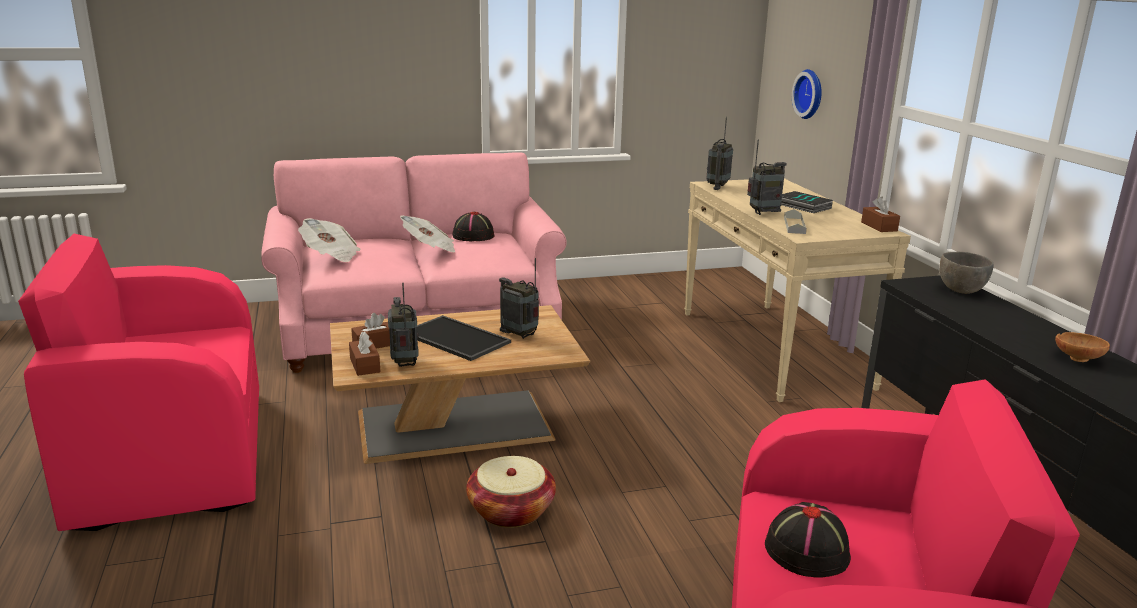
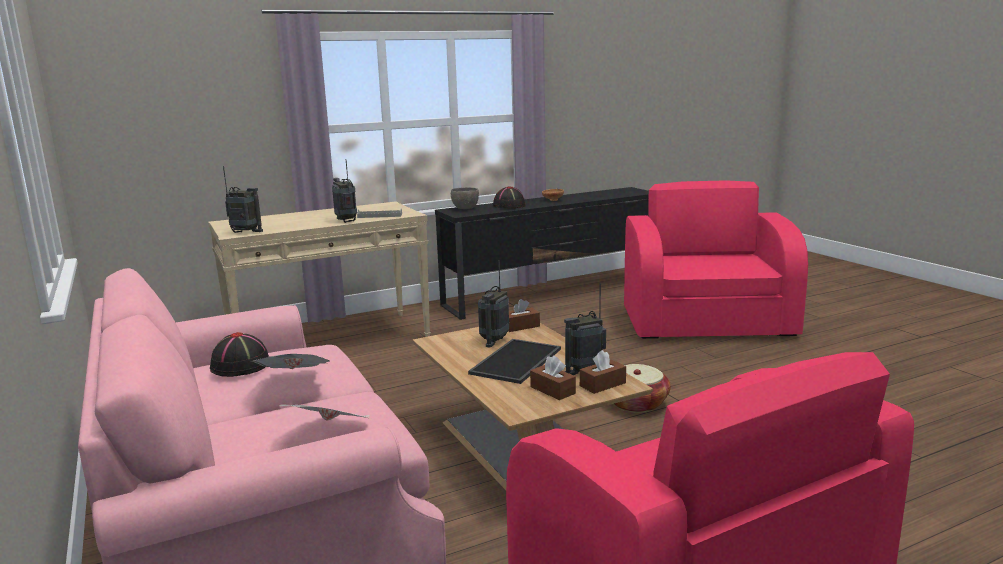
camera: 100 degrees left, 5 degrees down
black hat [765,502,851,578] -> black hat moved to [493,187,526,208]
book [781,191,833,213] -> none
wall clock [792,69,822,119] -> none
brown tissue box [861,197,900,232] -> brown tissue box moved to [508,299,540,332]

